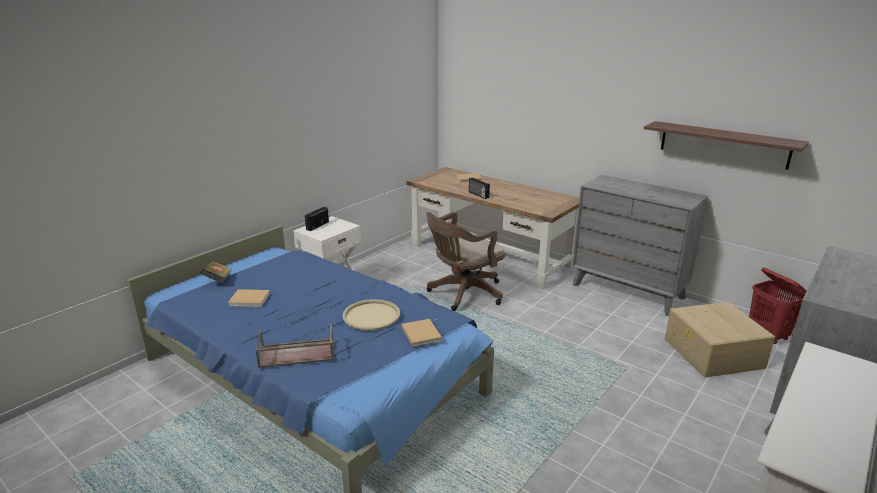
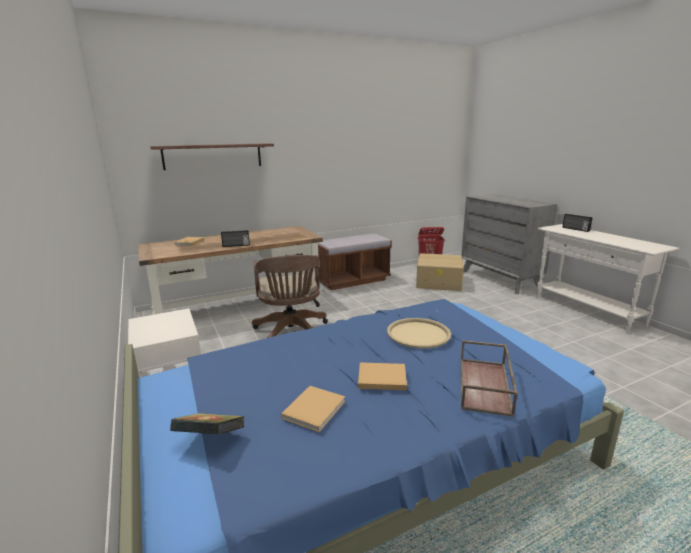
camera: 65 degrees left, 5 degrees down
radio [305,207,329,231] -> radio moved to [563,214,592,232]
beige book [402,319,442,347] -> beige book moved to [358,362,407,390]
grey dresser [572,175,708,316] -> brown bench [318,233,392,290]
shelf [644,121,809,170] -> shelf moved to [150,143,274,170]

